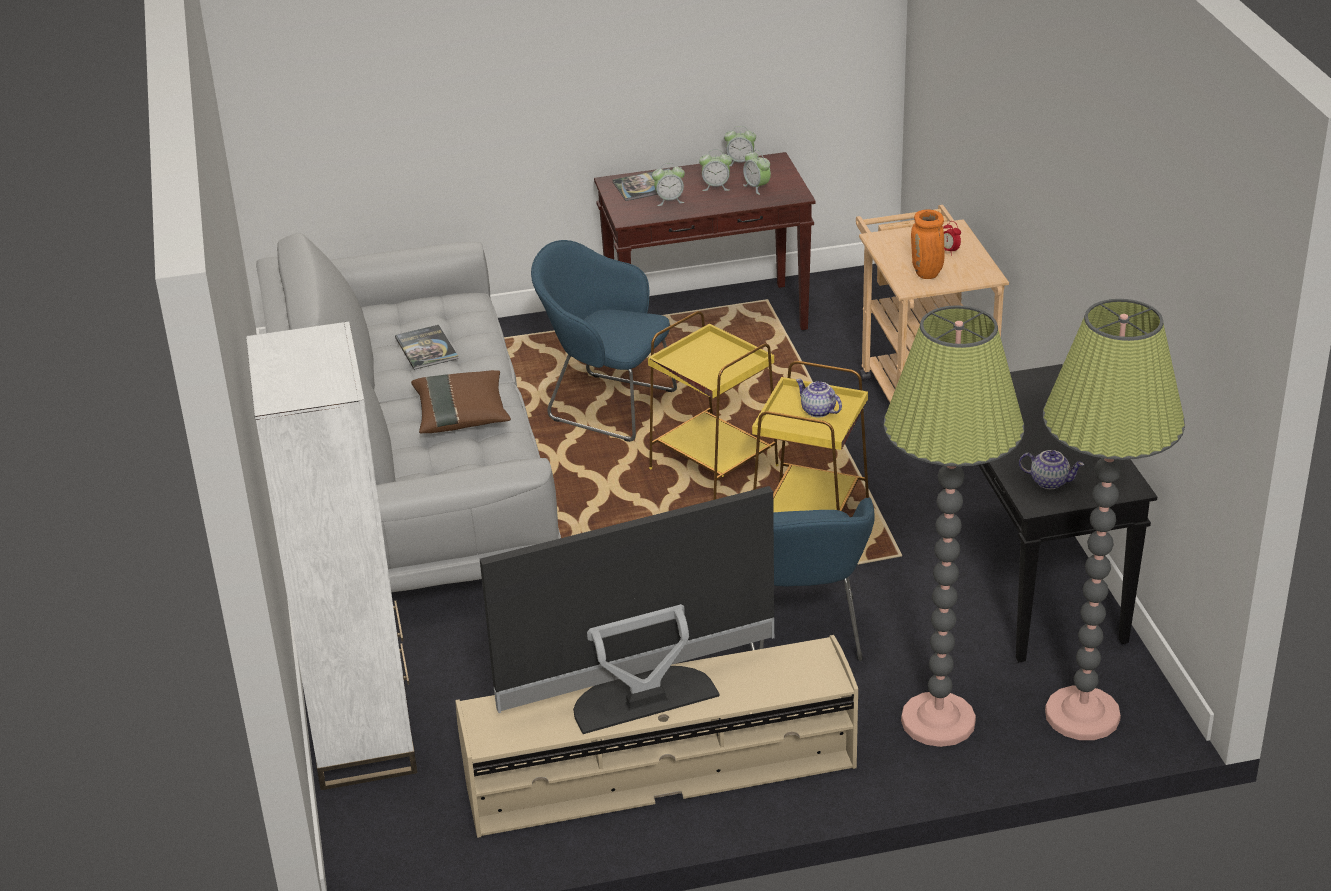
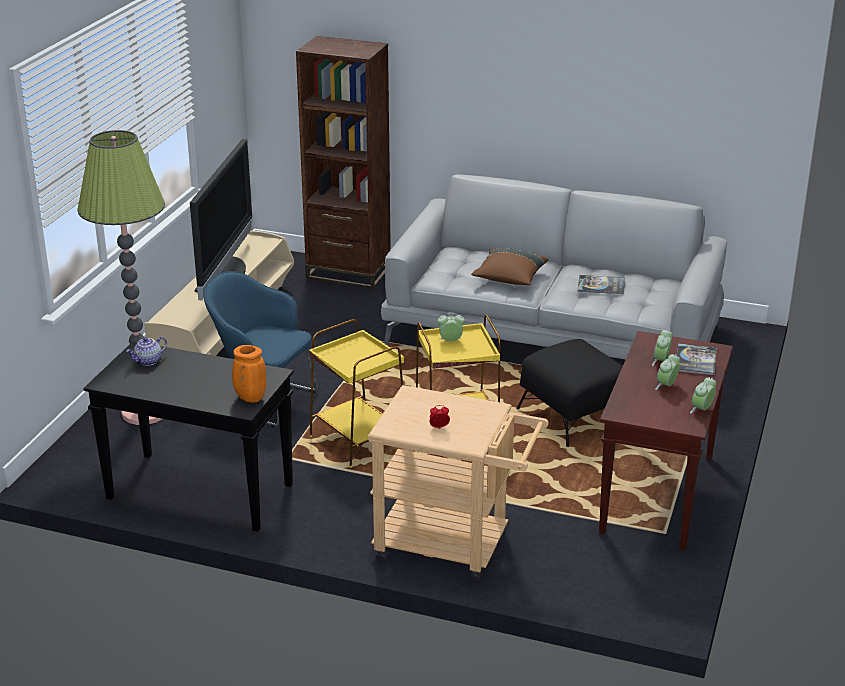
camera: 120 degrees right, 5 degrees down
white bookcase [246,321,417,790] -> brown bookcase [296,36,391,289]
blue armchair [531,240,677,442] -> black ottoman [516,339,623,447]
alarm clock [743,150,771,195] -> alarm clock moved to [437,313,465,341]
teapot [796,379,842,417] -> none
orange vase [911,209,945,279] -> orange vase moved to [232,345,266,403]
floor lamp [1043,299,1185,740] -> none

